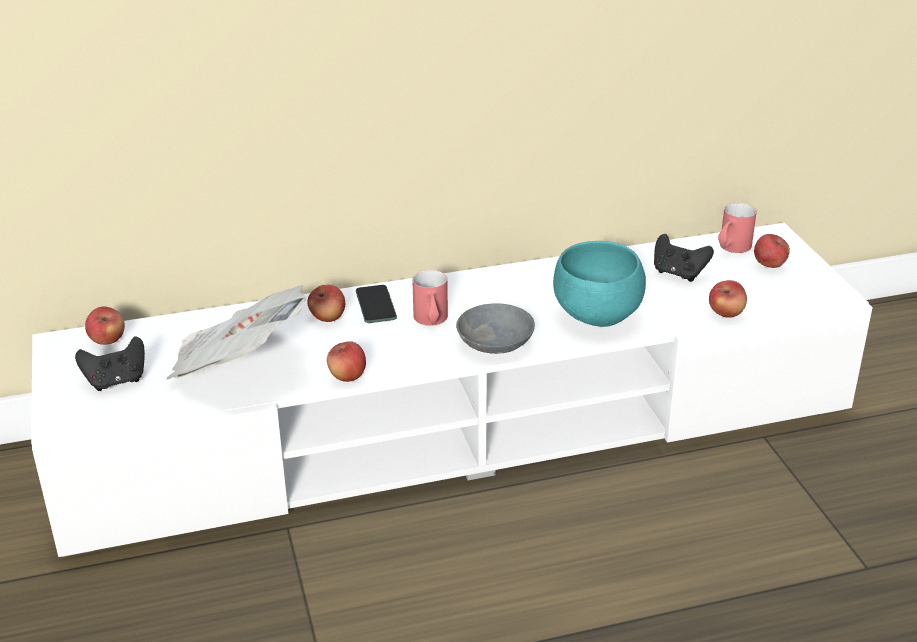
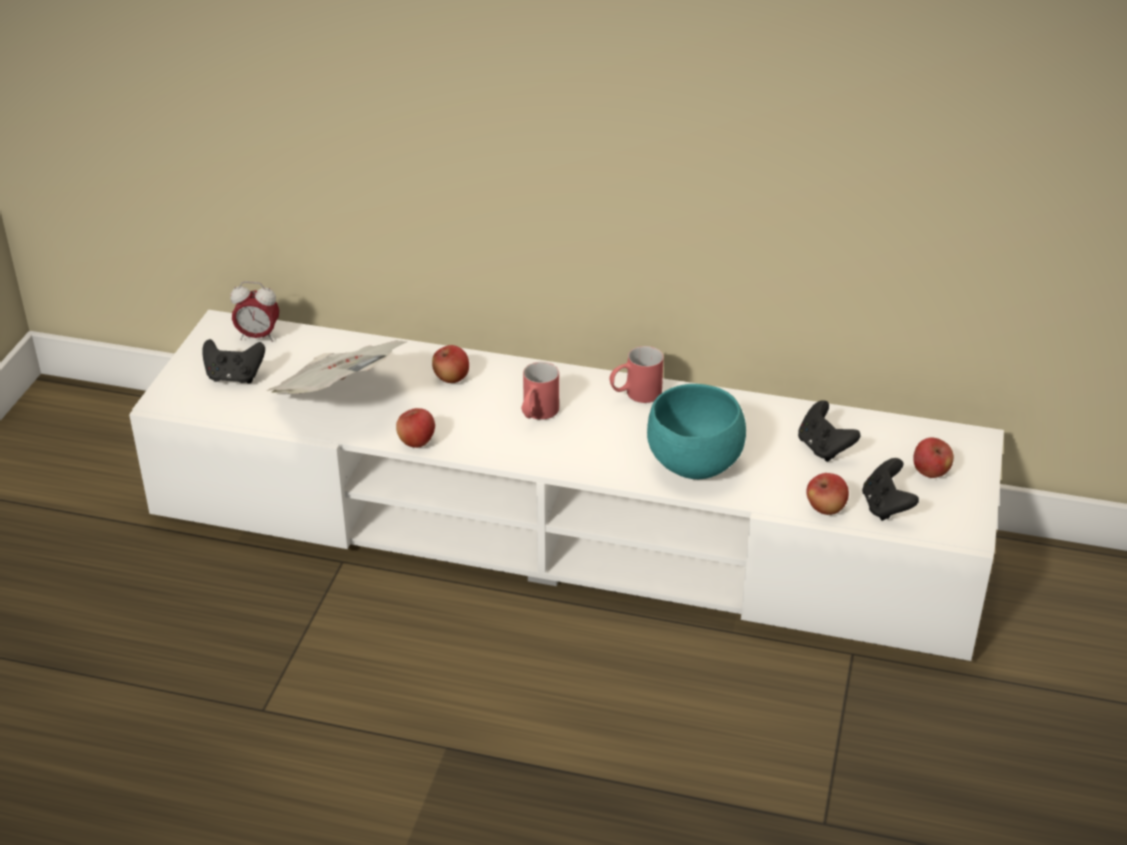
camera: 30 degrees right, 5 degrees up
apple [85,306,125,345] -> alarm clock [230,281,279,342]
phone [356,285,397,323] -> none
grey bowl [456,303,535,354] -> none
red mug [718,203,757,253] -> red mug moved to [609,346,664,403]
none -> black game controller [862,458,919,521]

